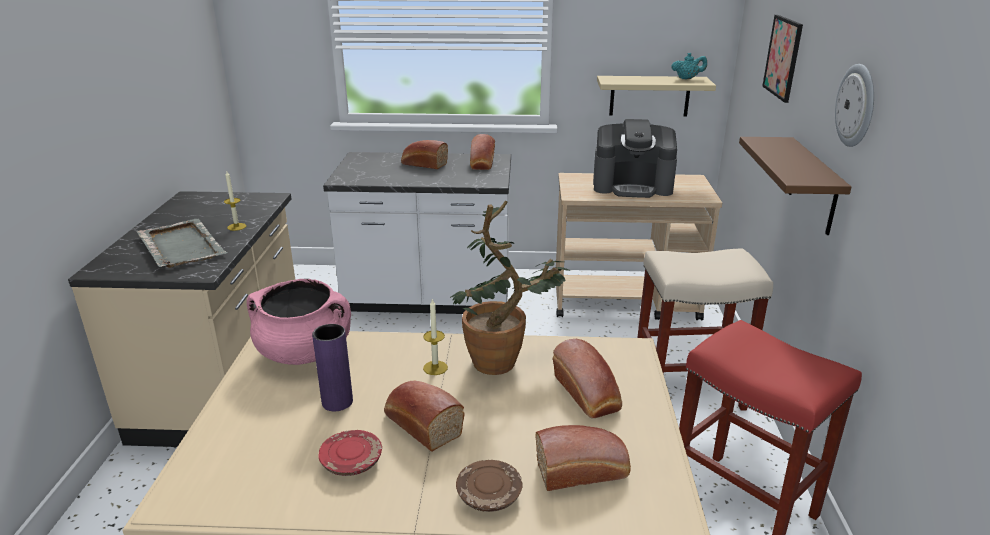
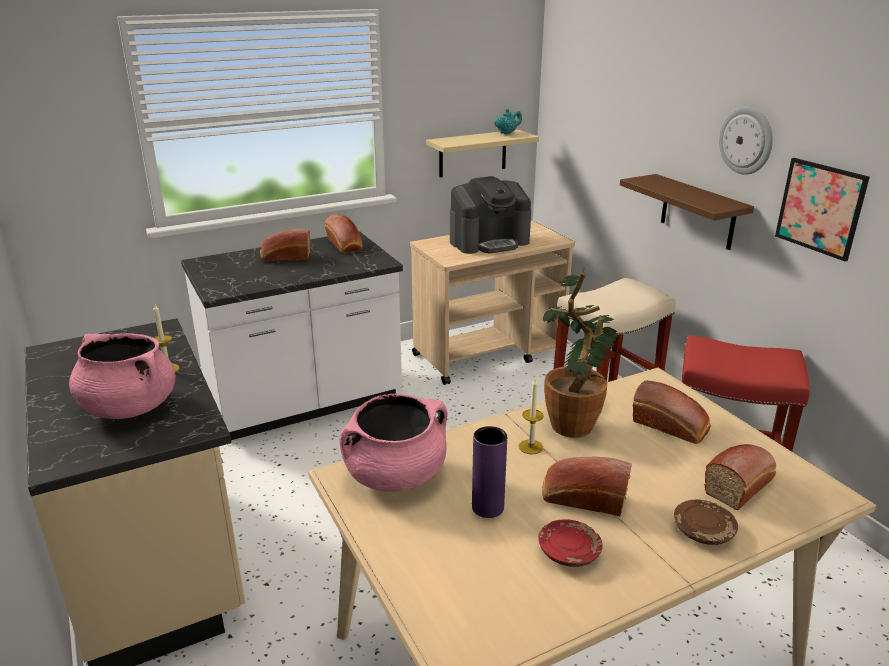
camera: 30 degrees left, 0 degrees up
grey tray [136,218,228,268] -> pink cooking pot [69,333,175,419]
picture [762,15,803,103] -> picture moved to [775,158,870,261]

